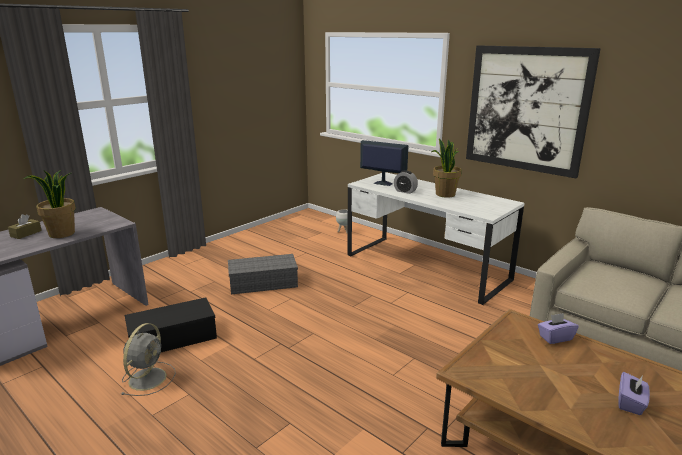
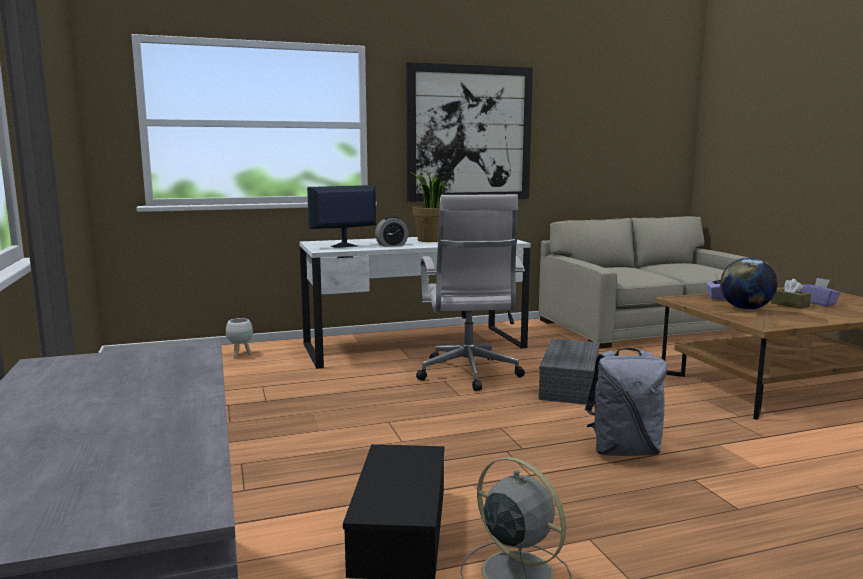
camera: 60 degrees left, 10 degrees down
brown tissue box [8,214,42,239] -> brown tissue box moved to [771,279,811,309]
potted plant [24,170,76,238] -> none
grey storage box [228,254,298,295] -> grey storage box moved to [539,339,600,405]
none -> white office chair [416,194,525,391]
none -> grey backpack [585,348,667,456]
none -> globe [720,258,778,310]

